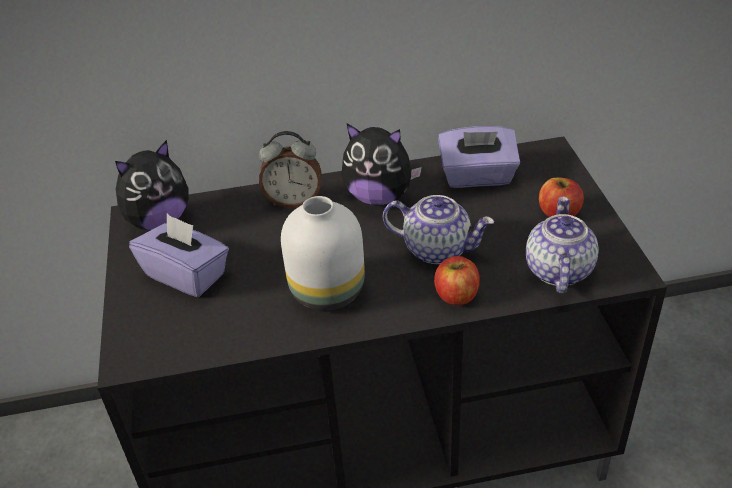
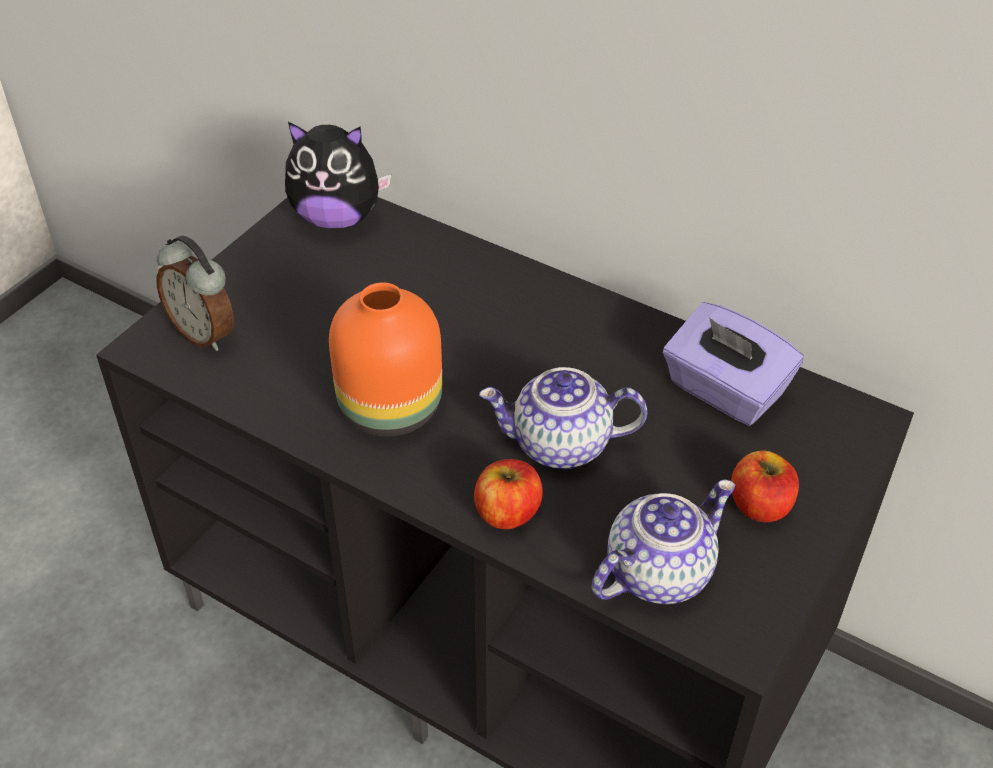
camera: 40 degrees right, 5 degrees up
purple tissue box [129,214,229,297] -> none
alarm clock [259,131,321,208] -> alarm clock moved to [157,235,234,351]
white vase [281,196,365,311] -> orange vase [329,282,442,437]
plush toy [341,124,422,205] -> none
teapot [383,195,494,264] -> teapot turned 120 degrees clockwise [479,367,647,469]

